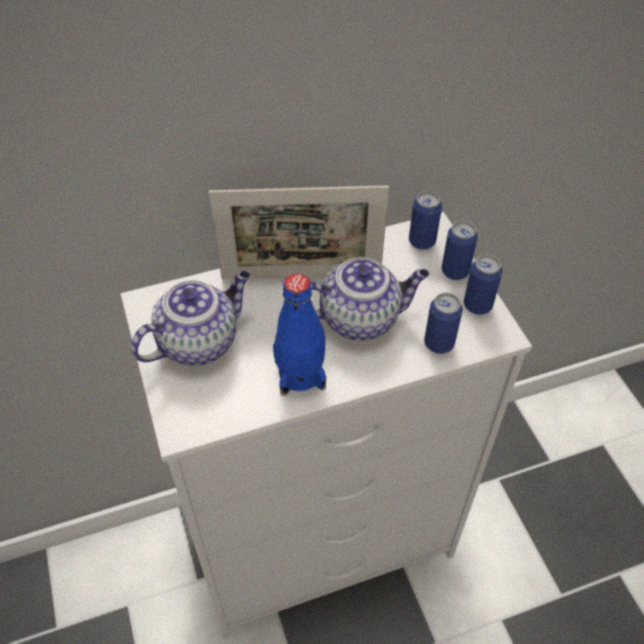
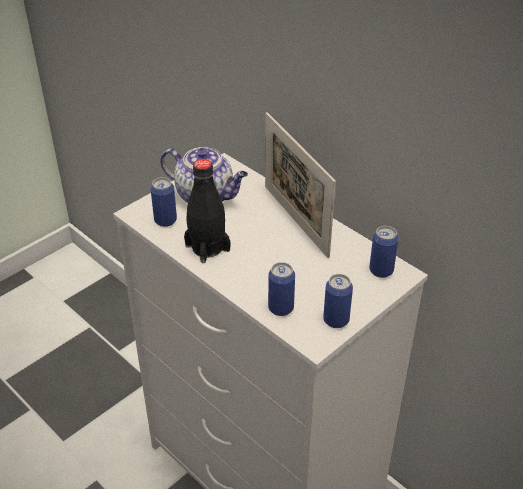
camera: 65 degrees right, 10 degrees down
blue bottle [273,274,326,396] -> black bottle [184,159,230,263]
teapot [311,257,429,340] -> none
can [442,221,478,280] -> can moved to [151,177,177,227]

